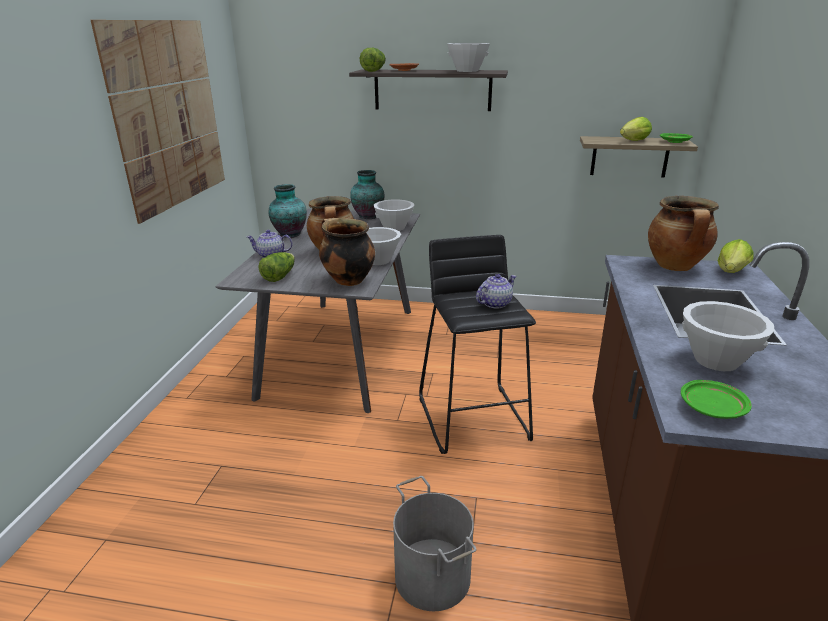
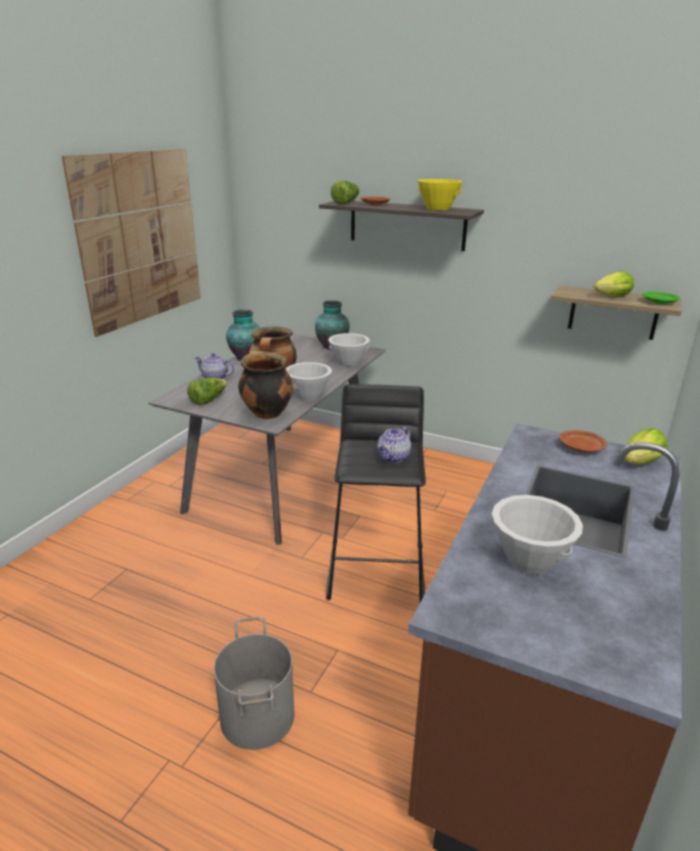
camera: 15 degrees right, 0 degrees up
white bowl [447,43,490,72] -> yellow bowl [417,179,463,211]
teapot [476,274,516,309] -> teapot turned 150 degrees clockwise [377,426,411,463]
cooking pot [648,196,719,271] -> brown plate [559,430,607,452]
green plate [681,380,752,419] -> none

